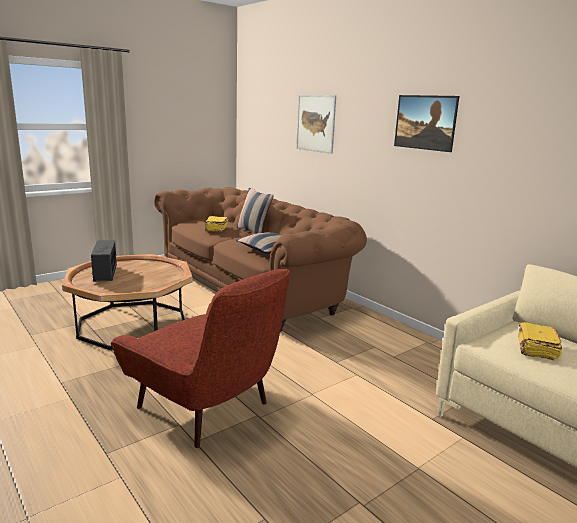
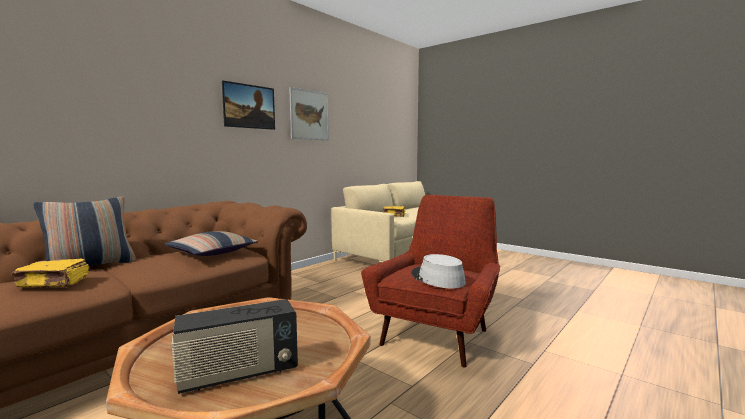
camera: 100 degrees left, 10 degrees down
picture [296,95,336,154] -> picture moved to [289,87,329,140]
none -> grey hat [412,254,466,288]

